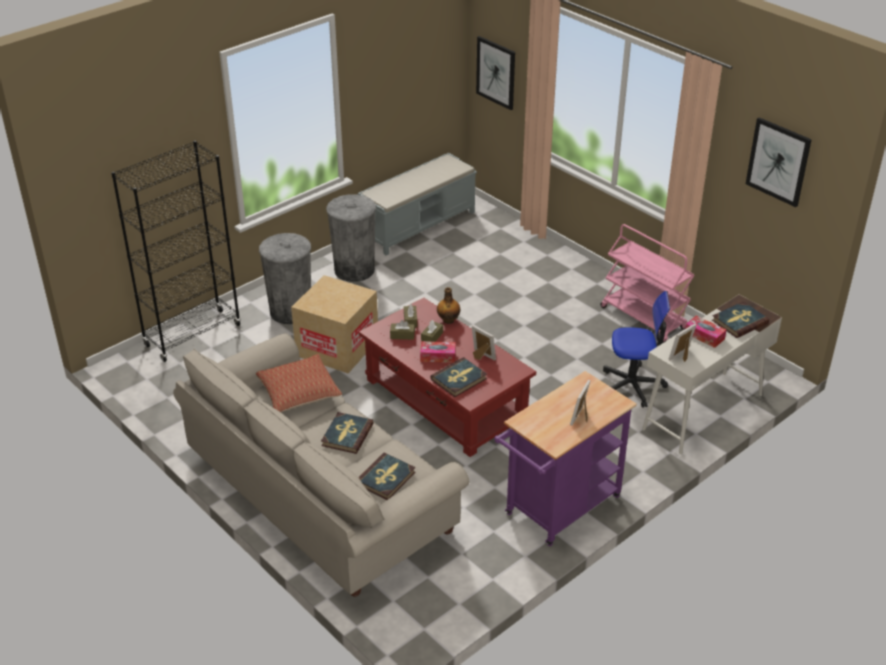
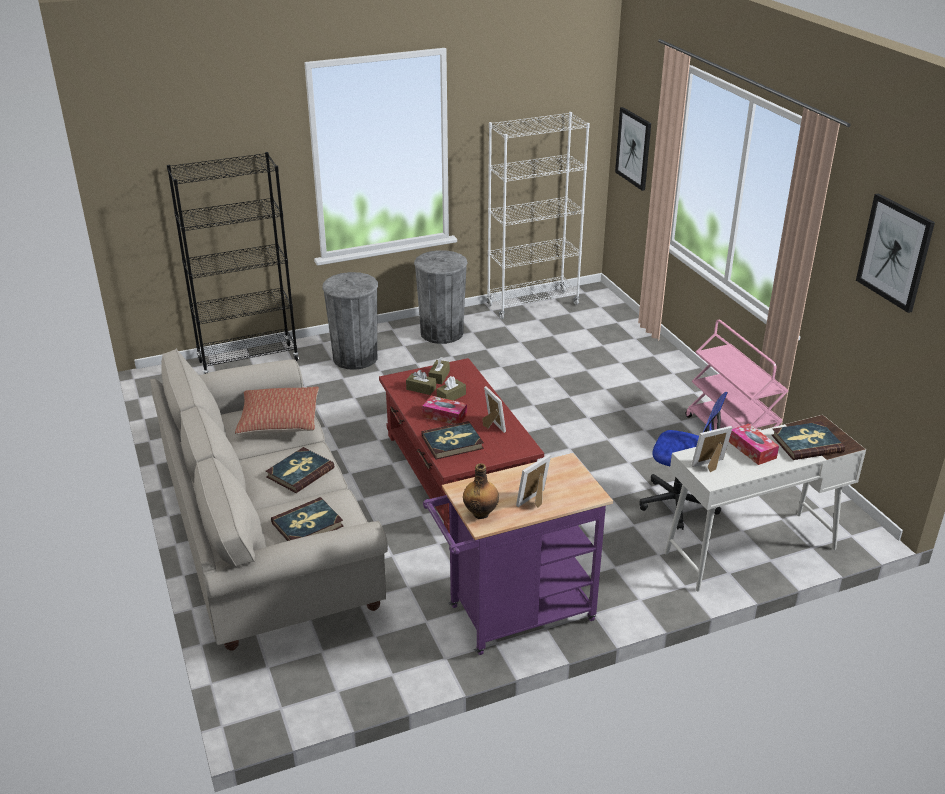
camera: 20 degrees right, 5 degrees down
cardboard box [291,275,378,373] -> none
grey bench [358,153,477,256] -> white bookcase [487,112,590,319]
bottle [437,287,460,324] -> bottle moved to [463,463,499,519]

